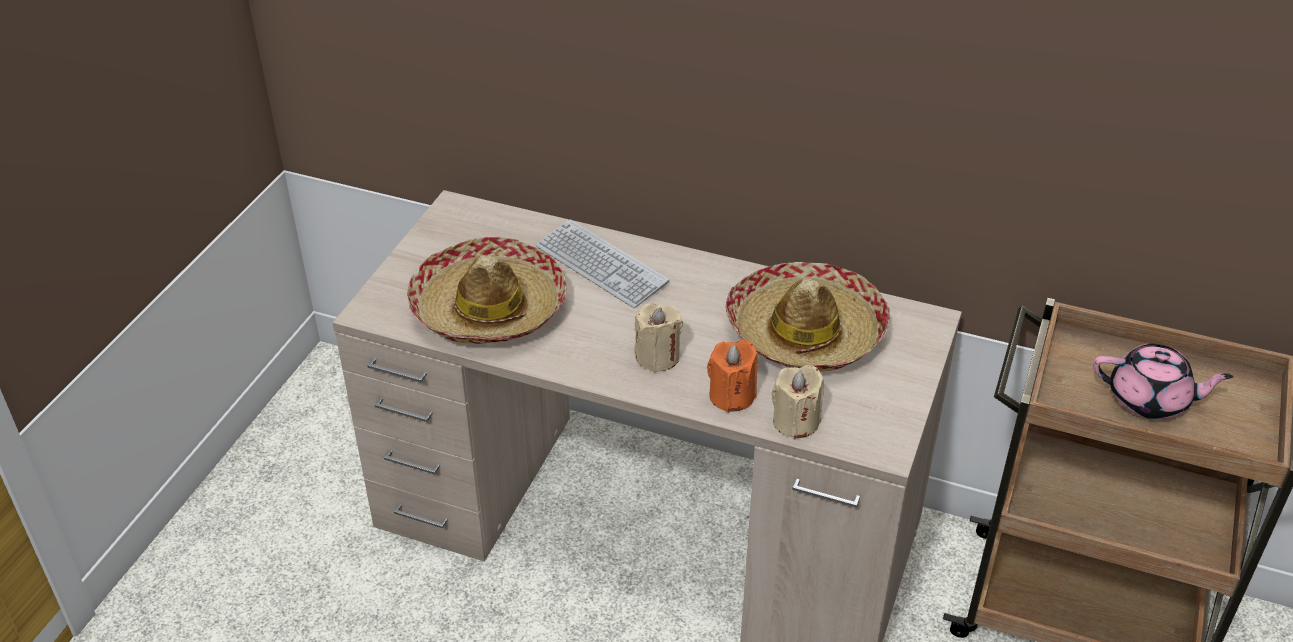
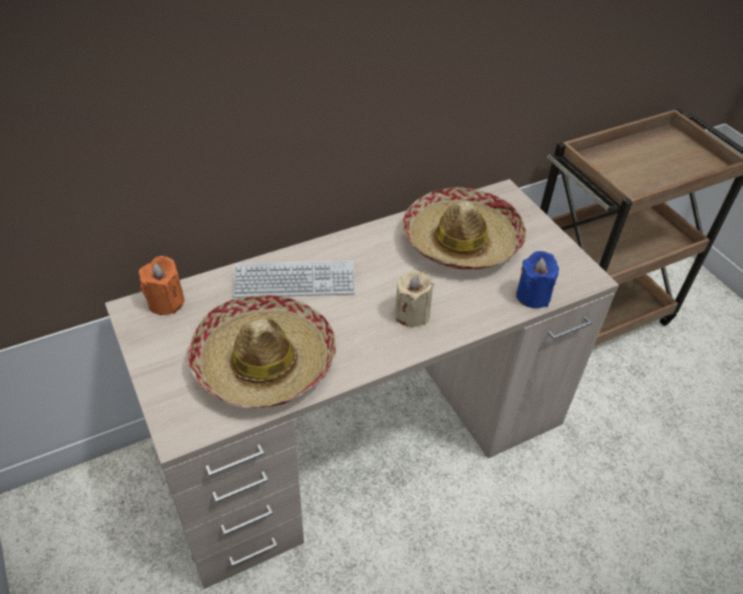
camera: 50 degrees left, 5 degrees up
orange candle [707,340,758,413] -> orange candle moved to [139,256,184,315]
beige candle [771,365,824,439] -> blue candle [516,251,559,308]
pink teapot [1093,344,1233,419] -> none

